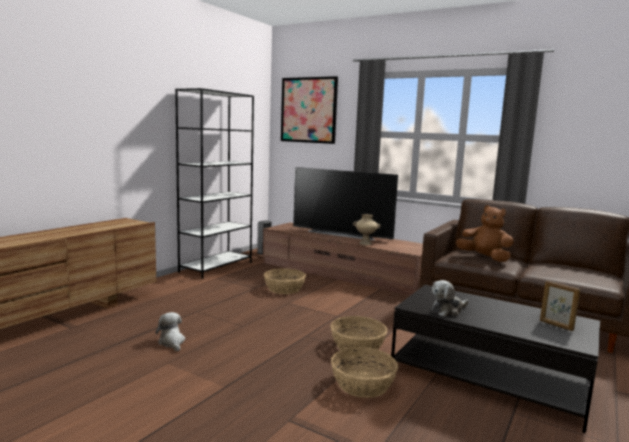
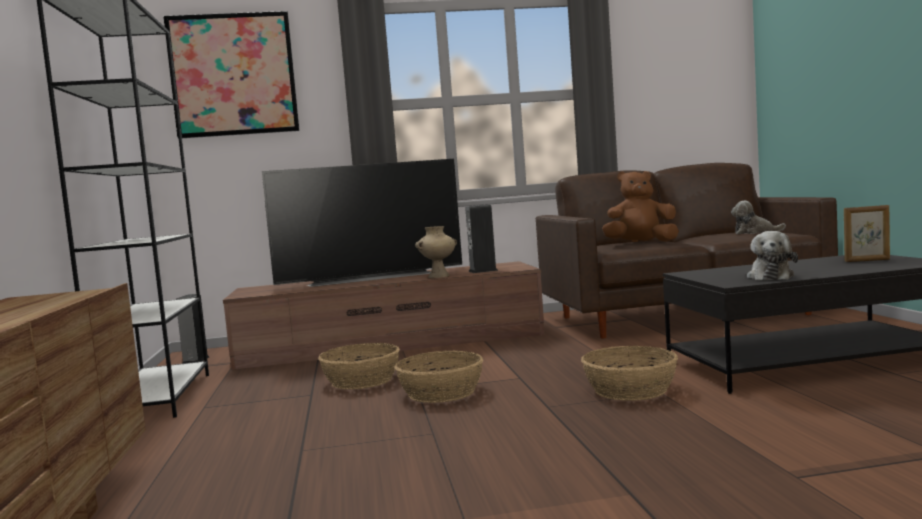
camera: 40 degrees left, 5 degrees down
plush toy [155,312,185,351] -> plush toy moved to [731,201,786,234]
basket [331,347,398,398] -> basket moved to [394,351,483,403]
none -> speaker [465,205,498,273]

